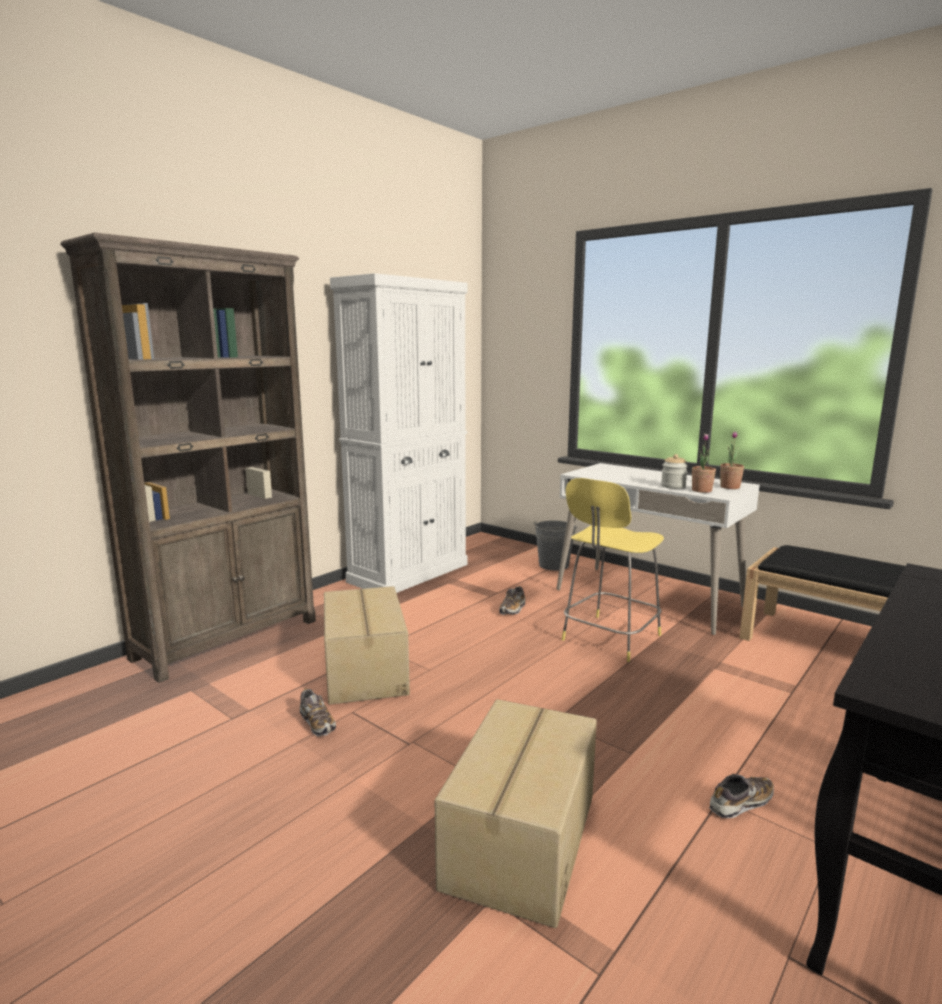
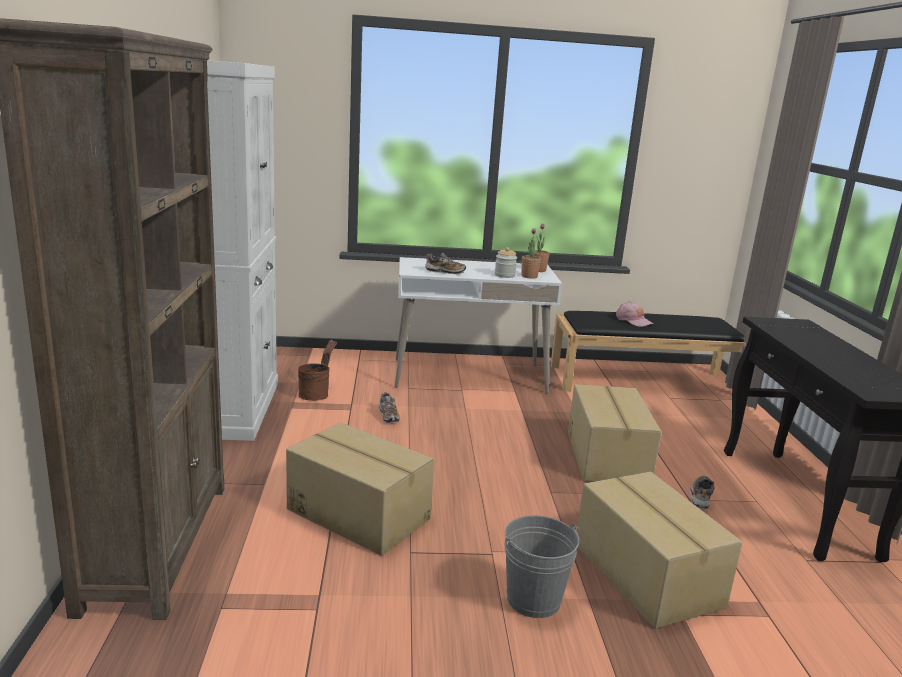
camera: 45 degrees left, 5 degrees up
shoe [300,688,336,737] -> shoe moved to [425,253,466,274]
grey bucket [532,520,578,570] -> grey bucket moved to [505,515,580,618]
yellow stool [562,478,664,662] -> none
none -> brown bucket [298,340,337,401]
none -> cardboard box [568,384,662,482]
none -> pink cap [616,301,654,327]

